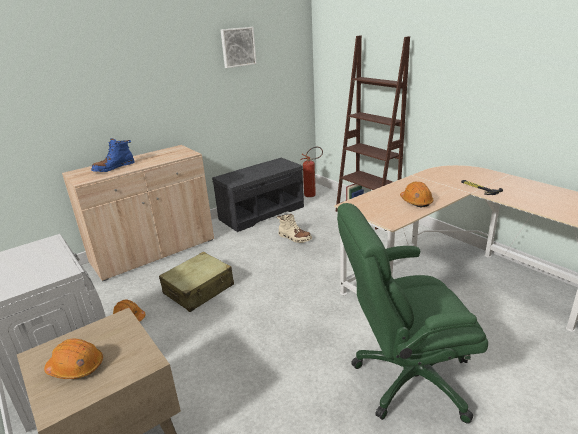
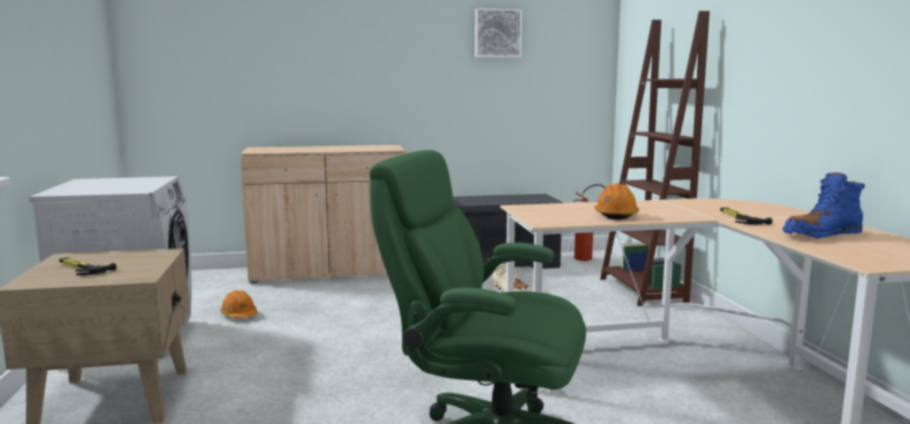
camera: 25 degrees right, 15 degrees down
orange hard hat [44,339,103,379] -> hammer [59,257,117,275]
blue boot [91,138,135,172] -> blue boot moved to [782,172,865,238]
beige suitcase [159,252,234,312] -> none

